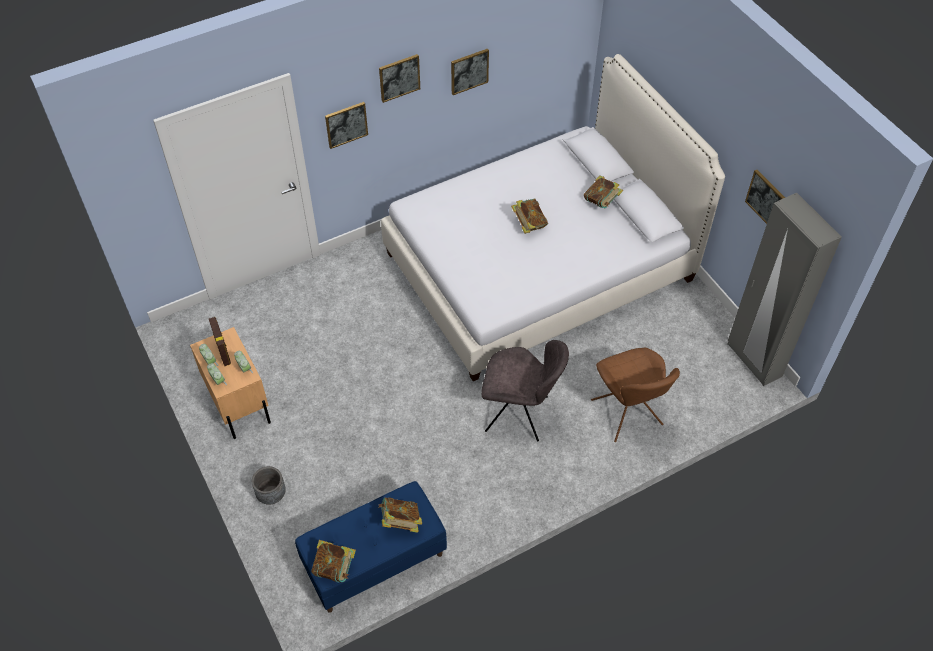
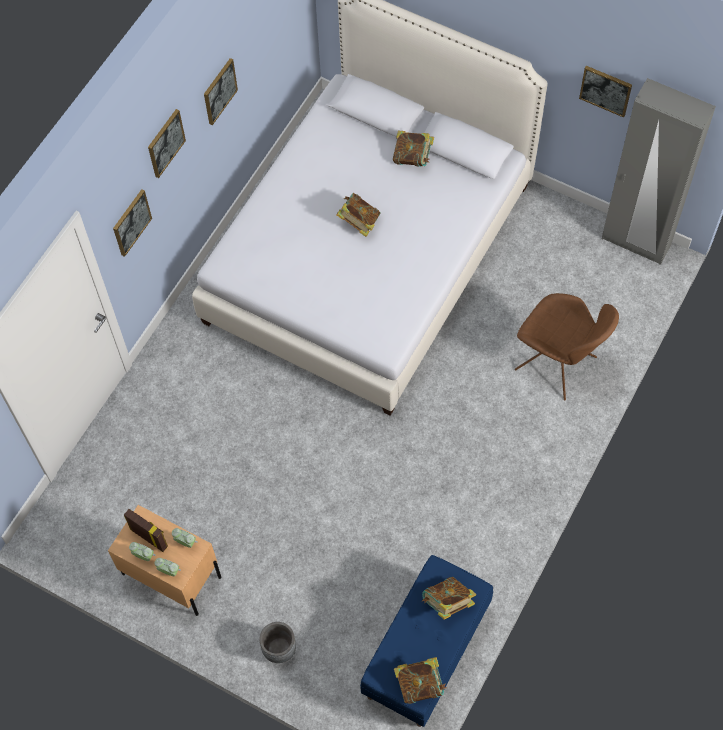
camera: 30 degrees left, 10 degrees up
grey chair [482,340,569,441] -> none

